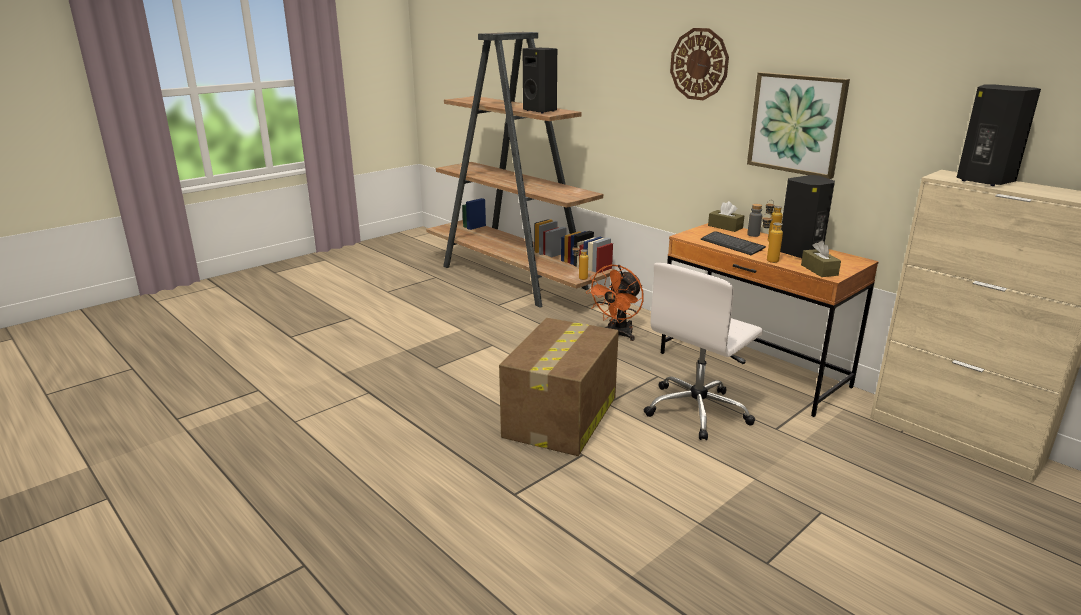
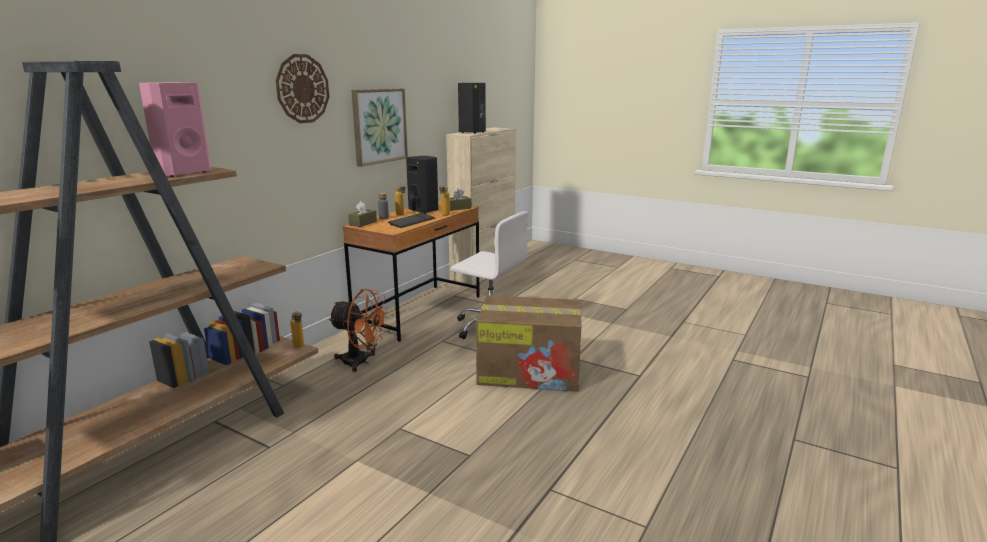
camera: 105 degrees left, 5 degrees down
black speaker [523,48,557,113] -> pink speaker [139,82,211,177]

